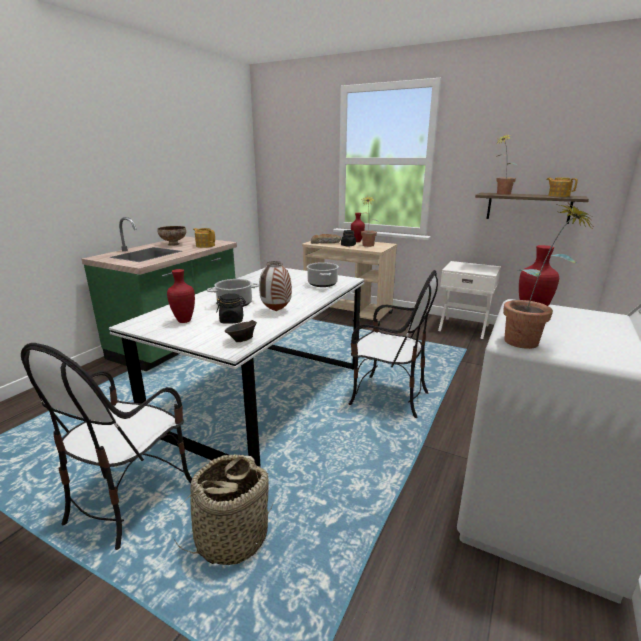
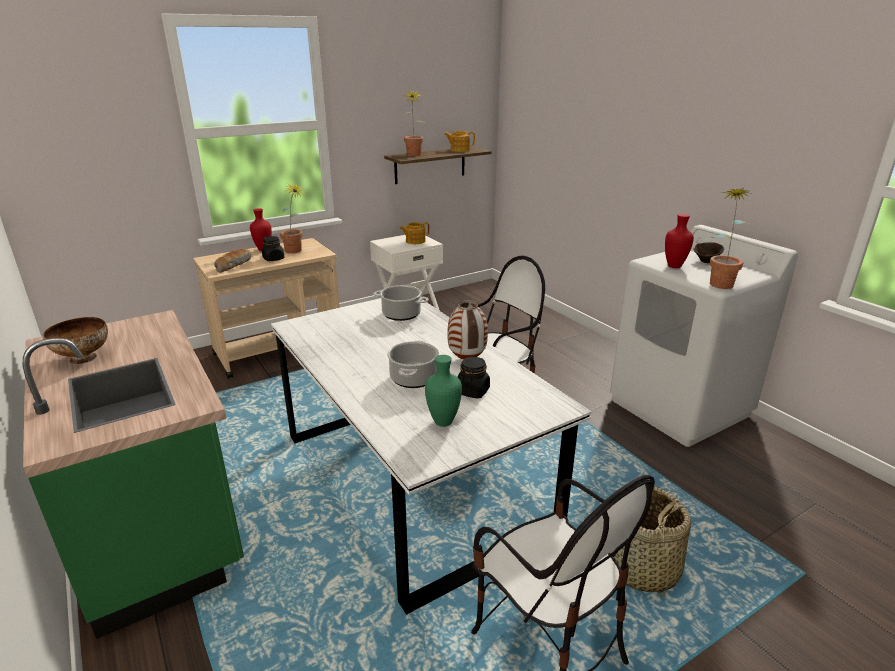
camera: 60 degrees left, 5 degrees up
red vase [167,269,195,323] -> green vase [425,355,462,427]
teapot [193,228,215,248] -> teapot moved to [400,222,430,244]
brown bowl [225,320,257,342] -> brown bowl moved to [693,242,724,263]

